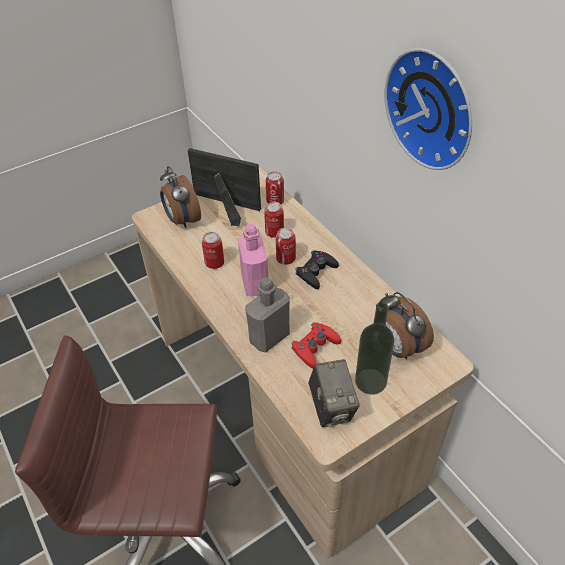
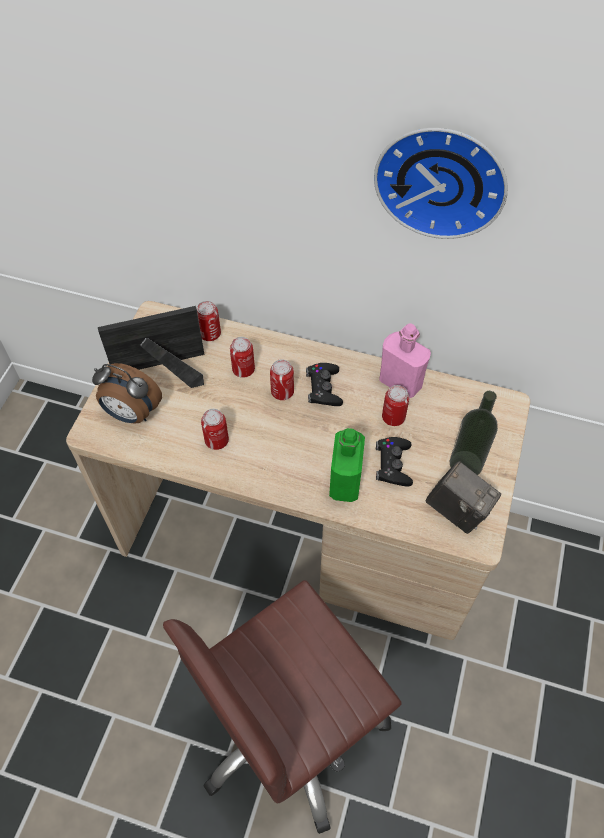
camera: 40 degrees left, 10 degrees up
pink bottle [238,224,268,296] -> pink bottle moved to [380,324,431,398]
grey bottle [245,277,290,352] -> green bottle [329,428,365,502]
red game controller [291,322,341,369] -> black game controller [376,437,413,487]
alarm clock [379,292,434,360] -> none
none -> can [382,385,409,426]

